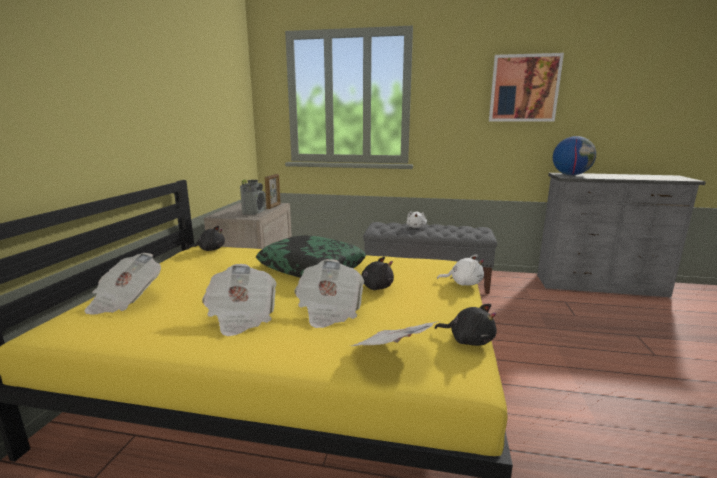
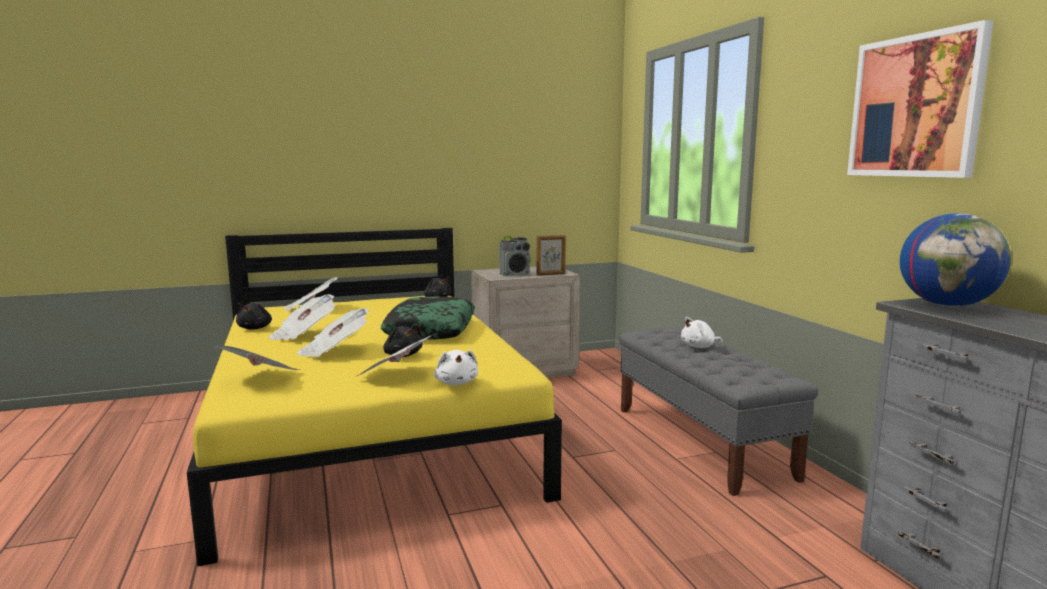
camera: 60 degrees right, 5 degrees down
black plush toy [435,304,497,346] -> black plush toy moved to [236,303,272,330]
none -> newspaper [355,336,432,377]

